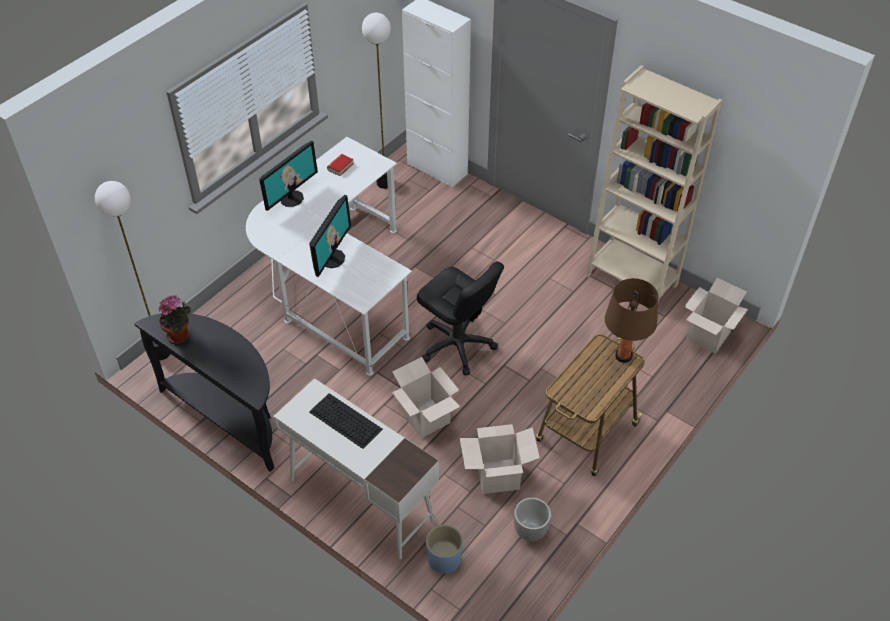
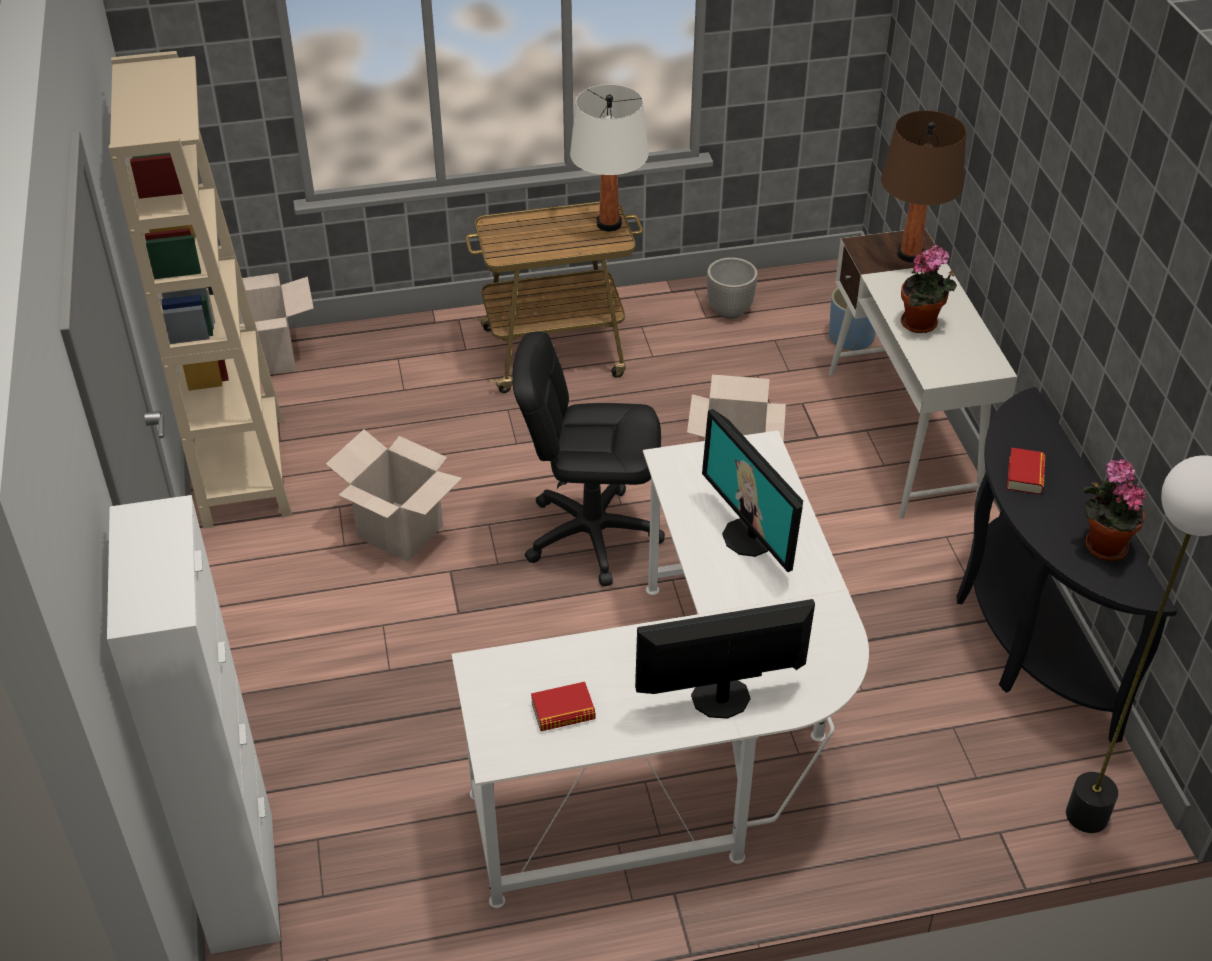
camera: 140 degrees left, 5 degrees down
monitor [309,195,351,277] -> monitor turned 90 degrees counterclockwise [702,409,803,572]
keyboard [309,393,383,449] -> potted plant [901,245,957,333]
floor lamp [362,13,391,189] -> none
black office chair [417,261,504,376] -> black office chair turned 75 degrees counterclockwise [512,331,665,587]
cardboard box [460,424,540,494] -> cardboard box moved to [326,429,462,562]
brown table lamp [605,278,659,363] -> brown table lamp moved to [881,110,966,263]
none -> white table lamp [570,84,649,231]
none -> book [1007,447,1045,494]

